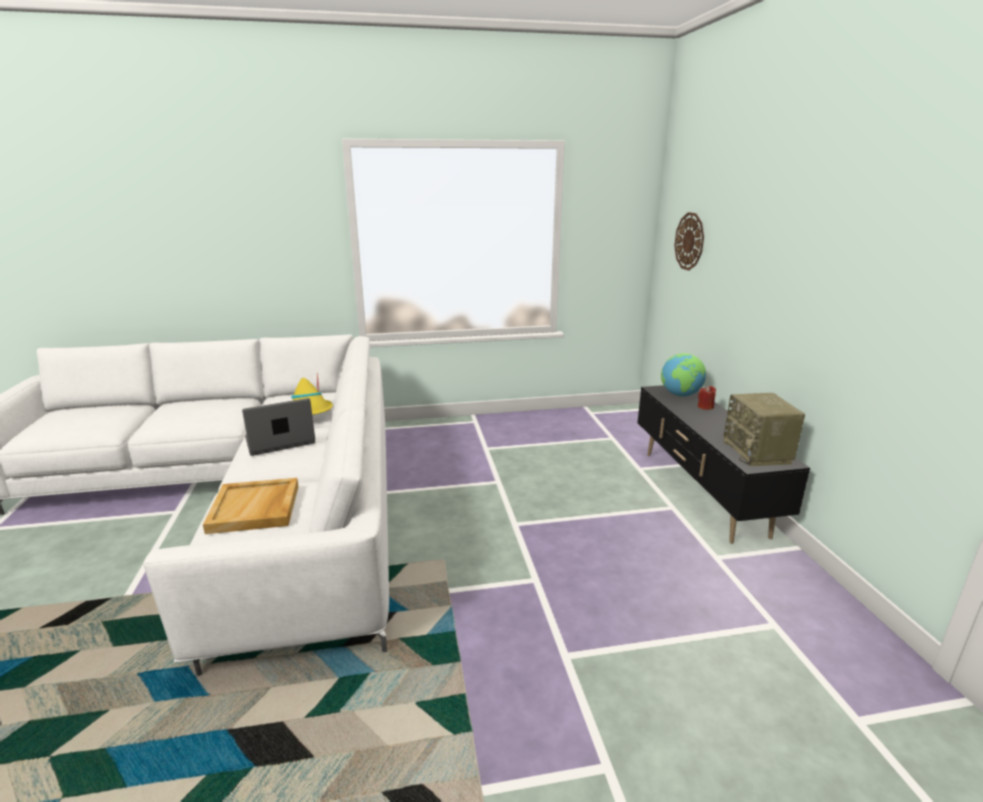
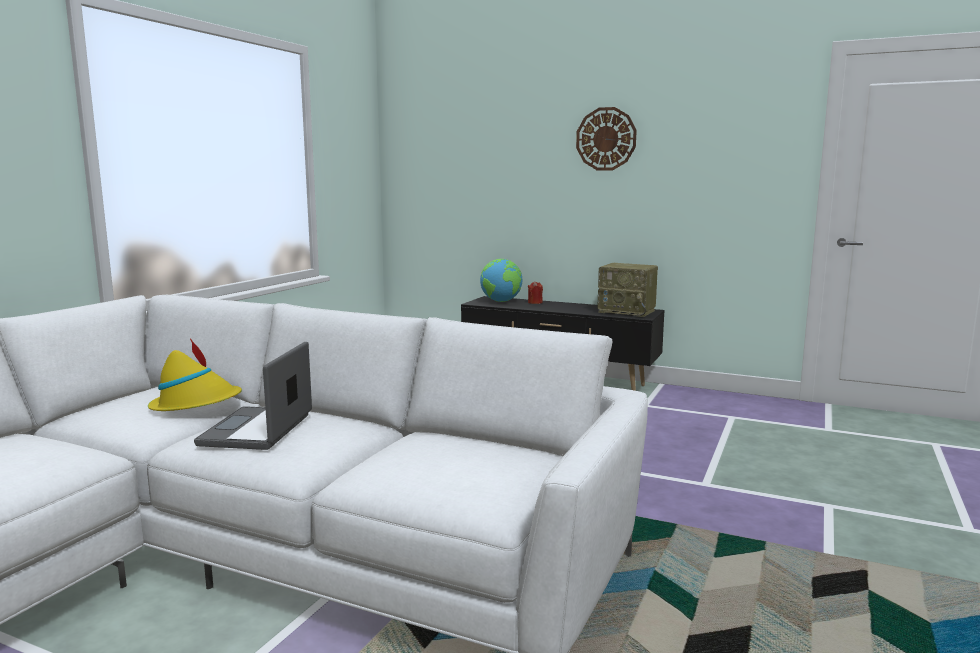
camera: 55 degrees left, 10 degrees down
beige tray [203,478,298,534] -> none
wall clock [674,212,704,270] -> wall clock moved to [576,107,637,170]

